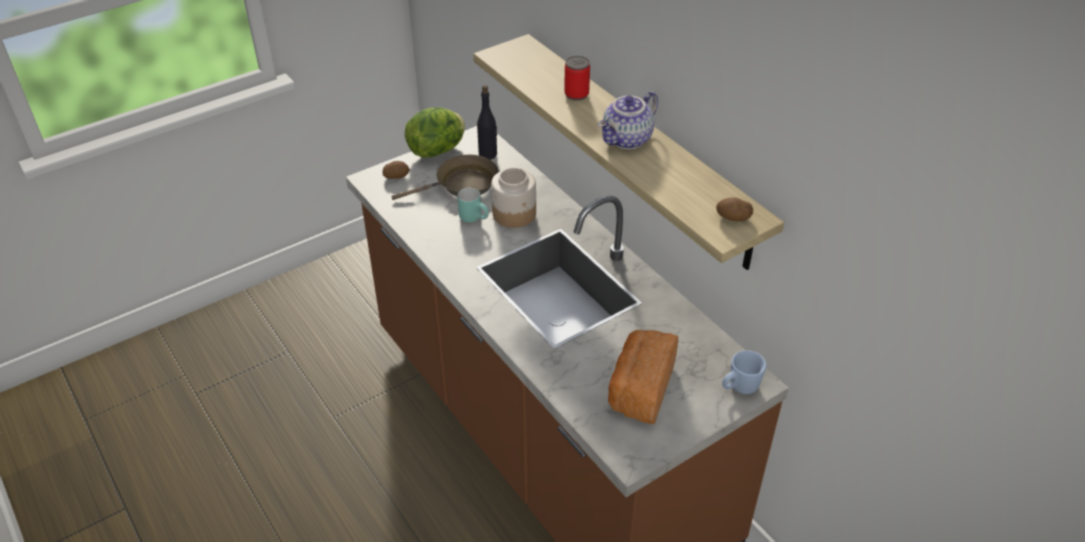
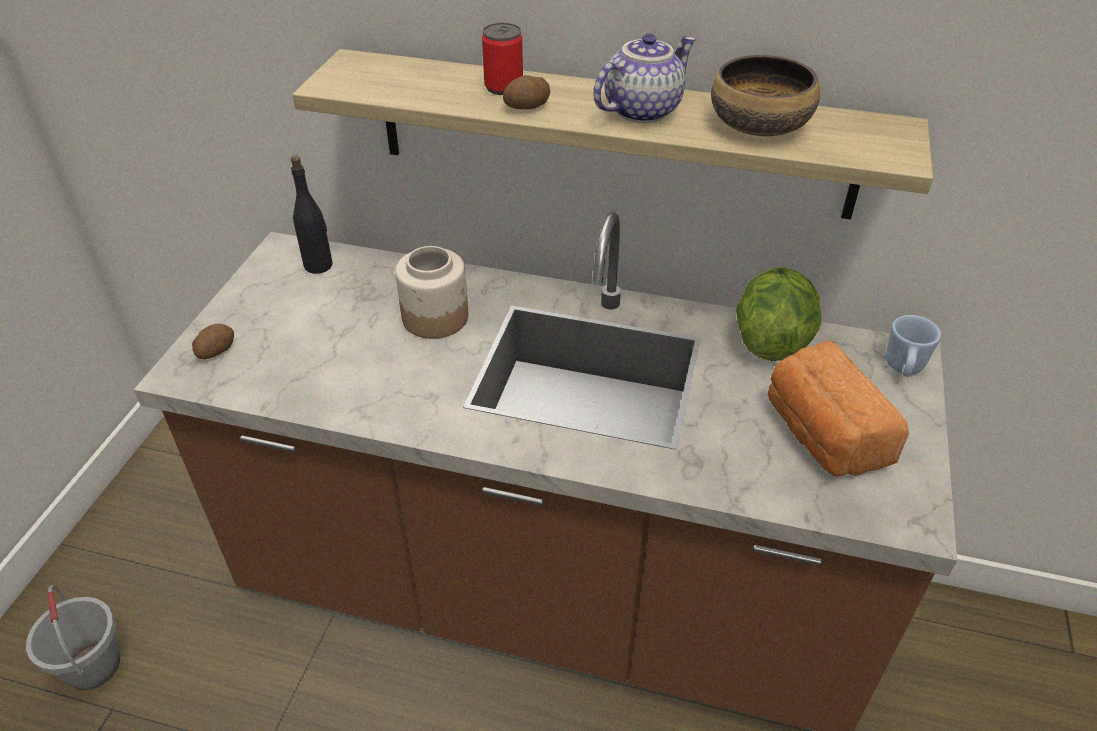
camera: 40 degrees left, 0 degrees up
brown frying pan [391,155,499,200] -> none
lettuce [405,107,465,158] -> lettuce moved to [736,267,821,361]
turquoise mug [457,188,489,223] -> none
teapot [598,91,658,149] -> teapot turned 135 degrees counterclockwise [593,33,696,123]
potato [716,197,753,222] -> potato moved to [503,75,550,110]
none -> grey bucket [26,585,120,690]
none -> bowl [711,55,820,136]

